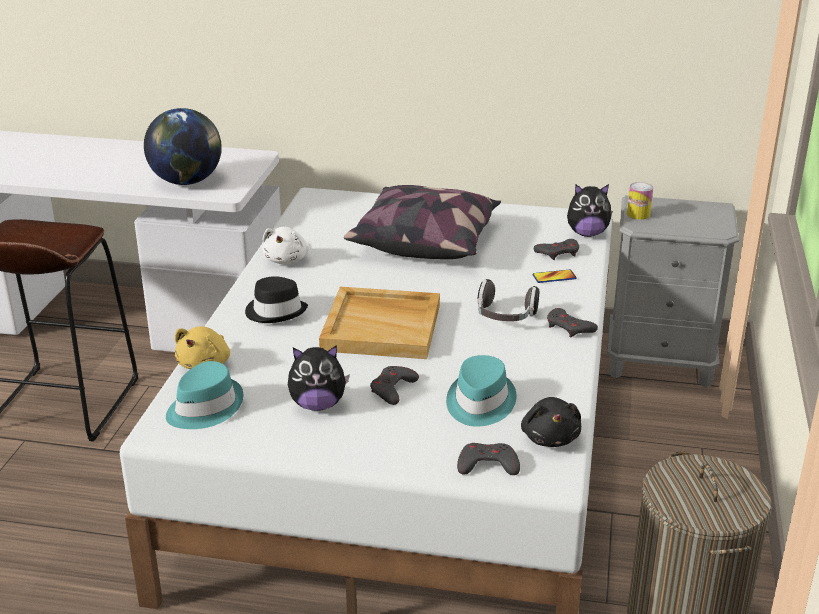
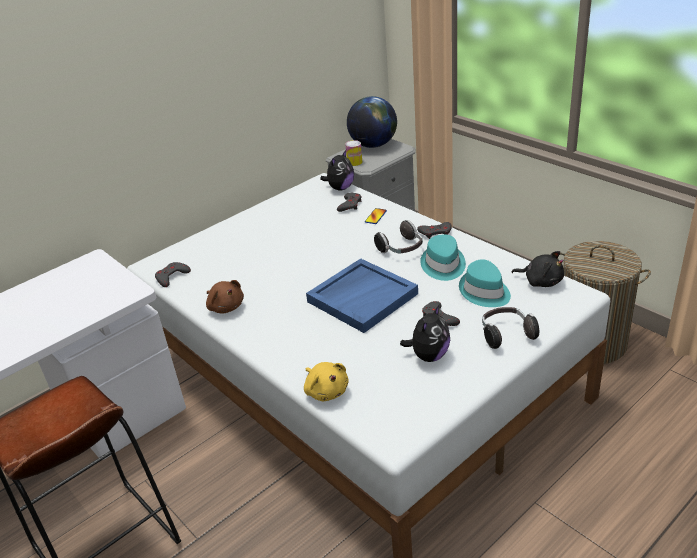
camera: 50 degrees left, 5 degrees up
globe [144,108,222,185] -> globe moved to [347,96,397,148]
turquoise hat [166,361,243,429] -> turquoise hat moved to [420,234,466,281]
black hat [245,276,308,323] -> none
white plush toy [263,227,309,264] -> brown plush toy [206,280,244,314]
beige tray [319,287,440,359] -> blue tray [306,258,418,333]
pillow [344,185,501,259] -> none
grey game controller [457,443,520,475] -> grey game controller moved to [155,262,191,287]
none -> headphones [482,307,539,349]

